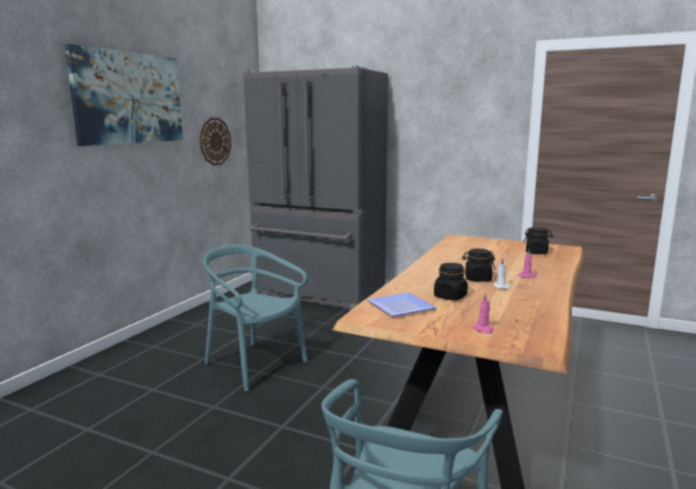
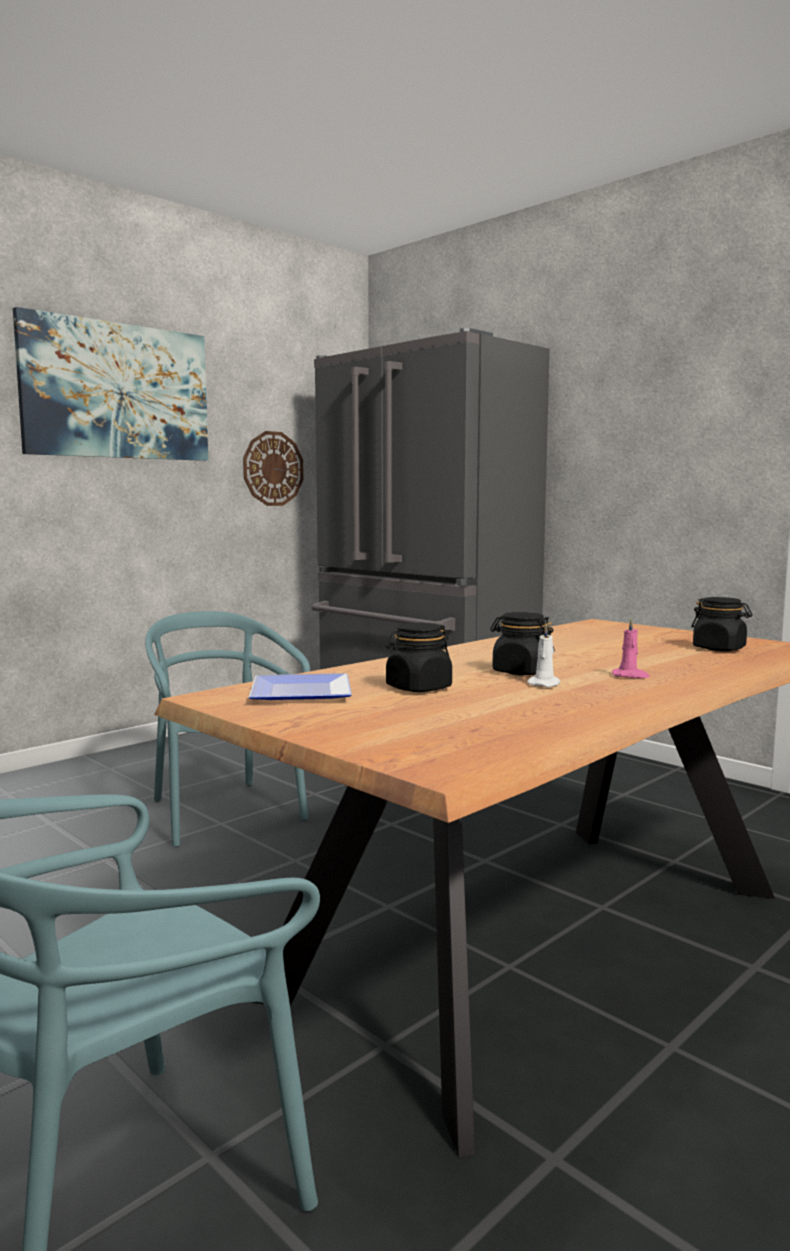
camera: 20 degrees right, 5 degrees down
pink candle [472,293,494,334] -> none

